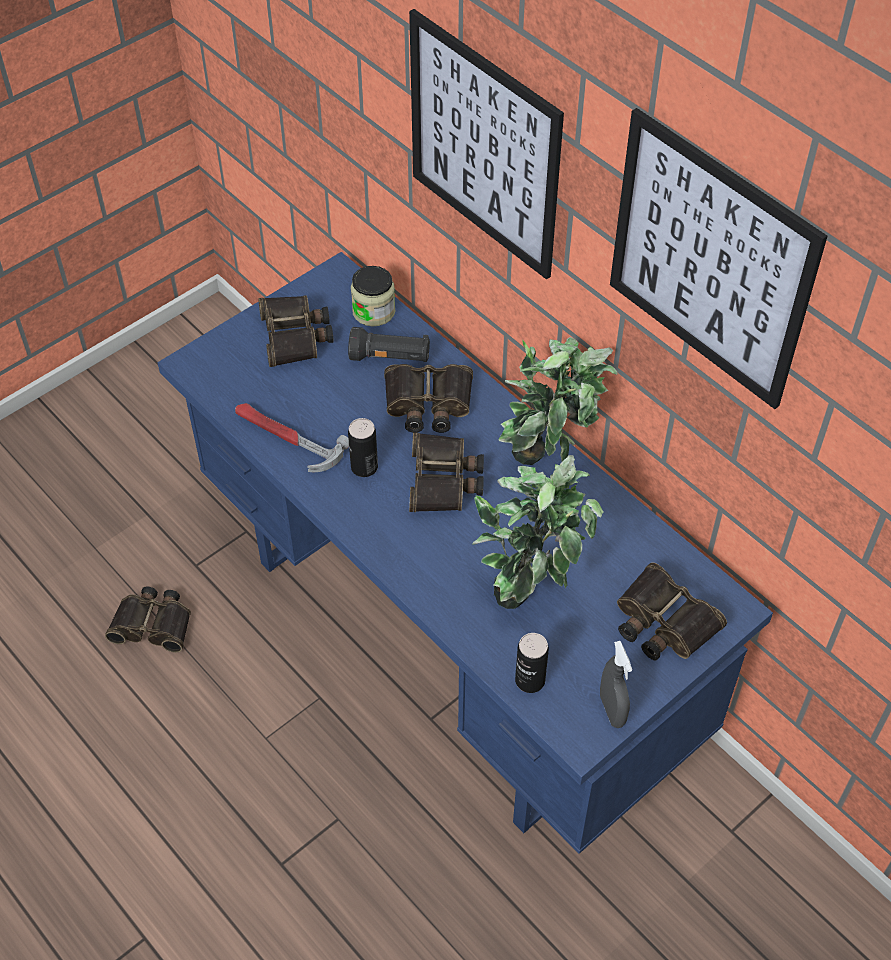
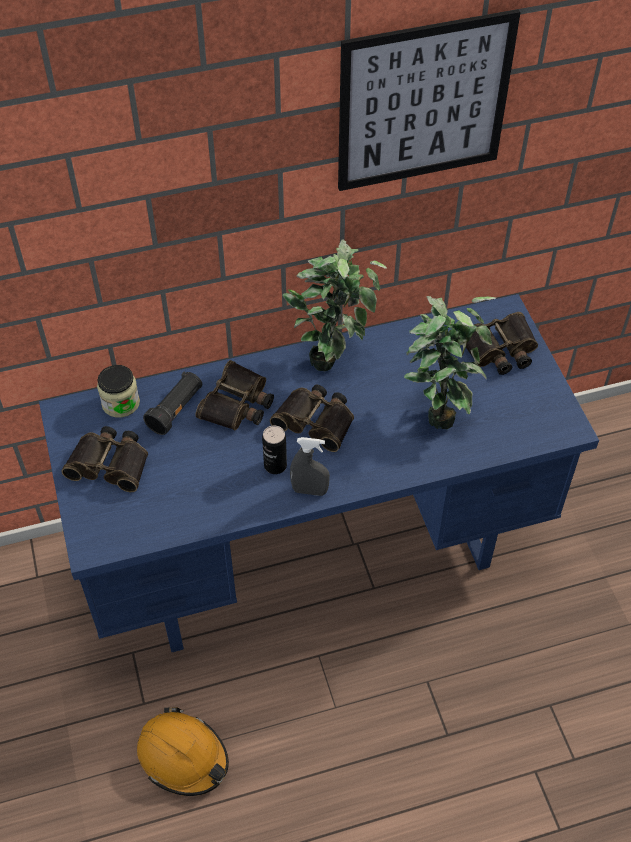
camera: 65 degrees left, 0 degrees up
binoculars [105,586,191,653] -> orange hard hat [137,707,229,796]
hammer [235,403,349,472] -> none
picture [409,9,564,280] -> none
can [515,633,549,693] -> none
grey spray bottle [600,641,632,728] -> grey spray bottle moved to [290,437,330,496]

